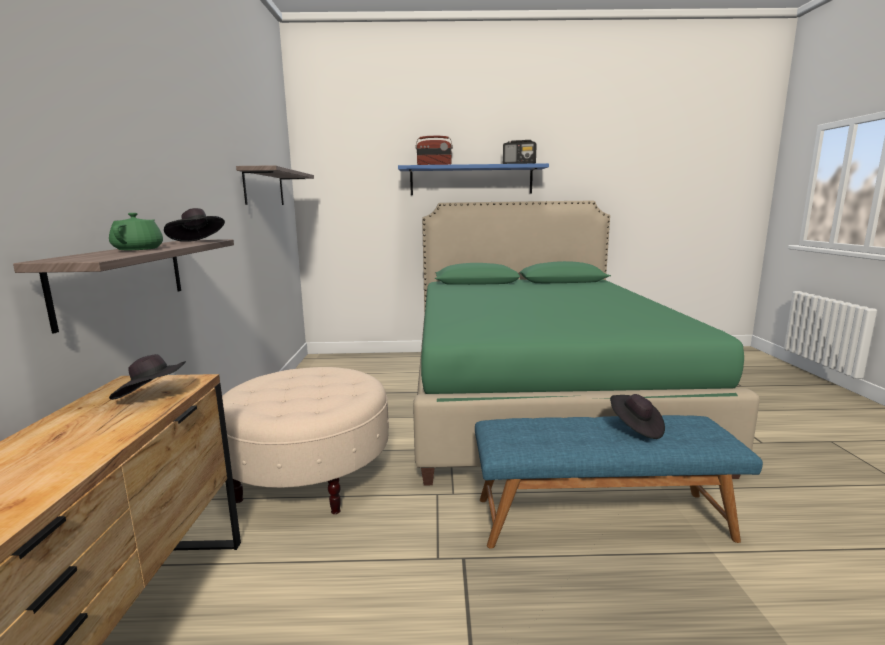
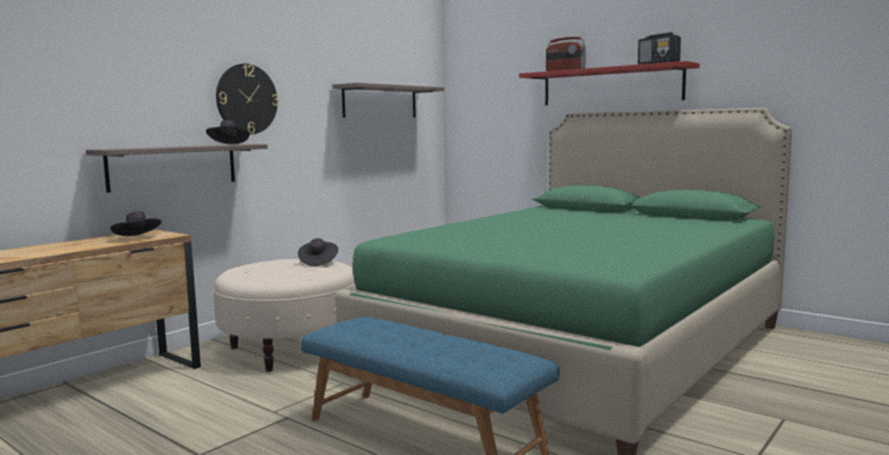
camera: 40 degrees right, 5 degrees down
green teapot [109,213,163,250] -> none
blue shelf [398,163,549,195] -> red shelf [519,61,700,105]
black hat [610,394,665,439] -> black hat moved to [298,238,338,266]
none -> wall clock [216,64,279,135]

